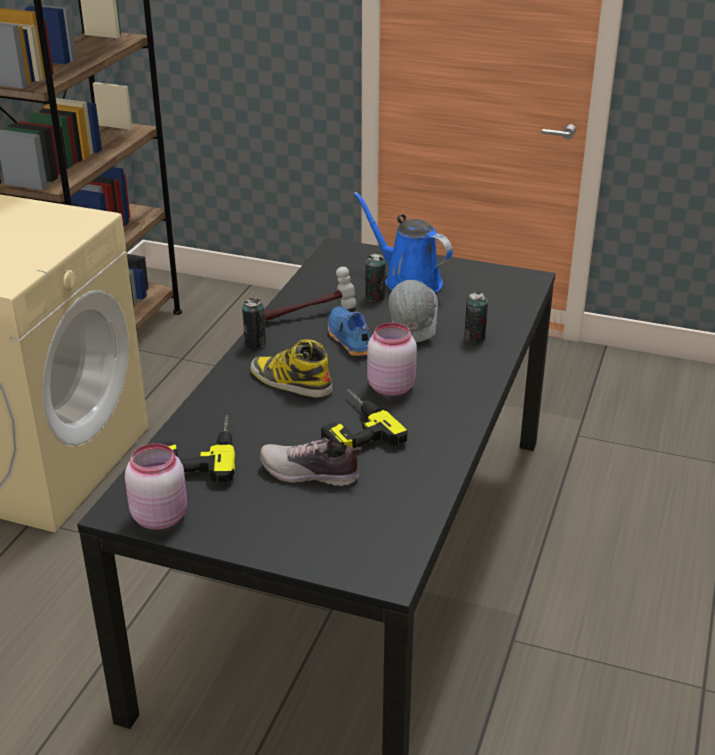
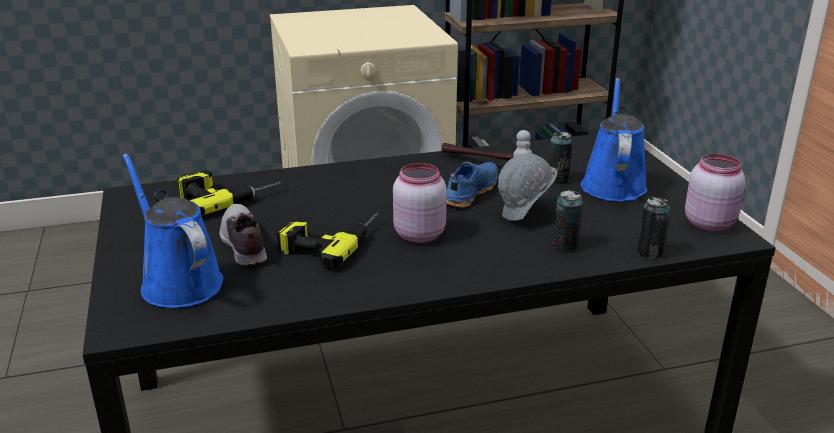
camera: 55 degrees right, 5 degrees down
pink jar [125,443,187,530] -> pink jar moved to [685,154,745,231]
can [242,298,266,350] -> can moved to [637,197,670,258]
boot [250,339,333,398] -> none
none -> blue watering can [123,154,223,308]

